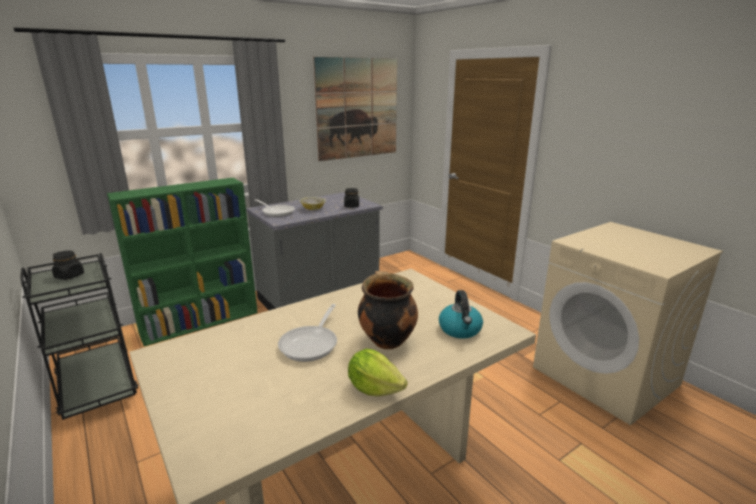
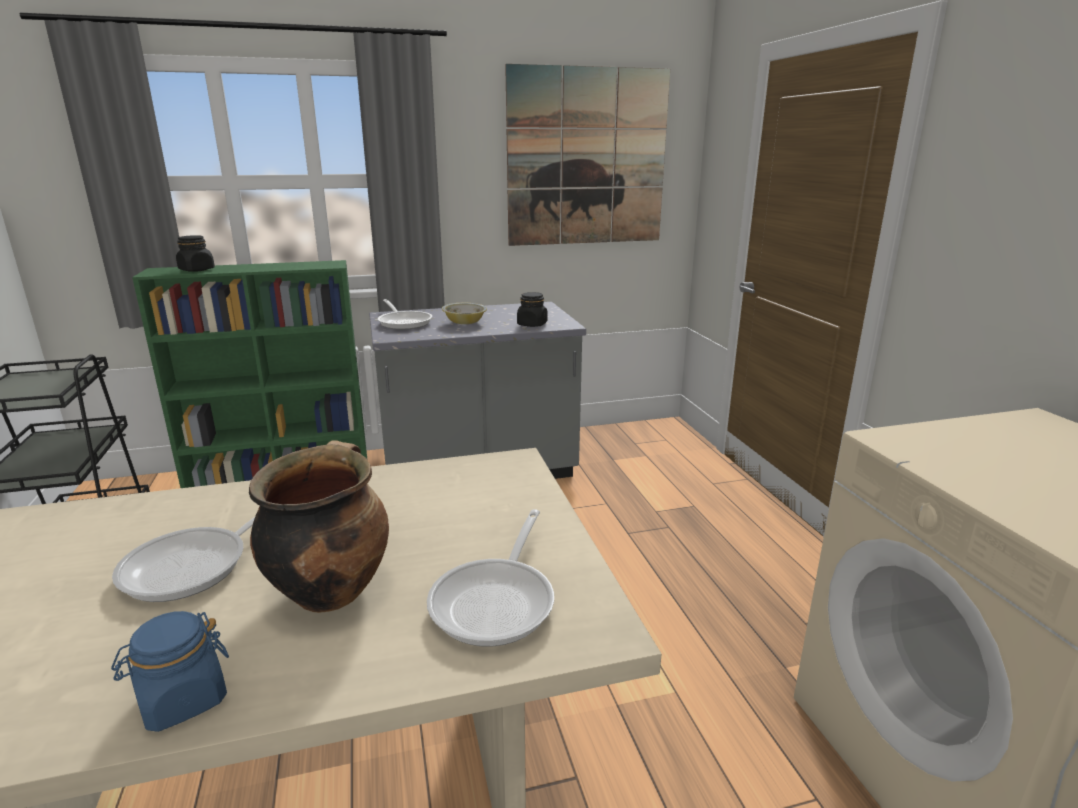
camera: 20 degrees right, 0 degrees up
black jar [52,251,84,280] -> black jar moved to [176,235,215,272]
lettuce [348,349,408,397] -> blue jar [111,611,229,732]
kettle [439,290,483,339] -> frying pan [427,509,554,646]

